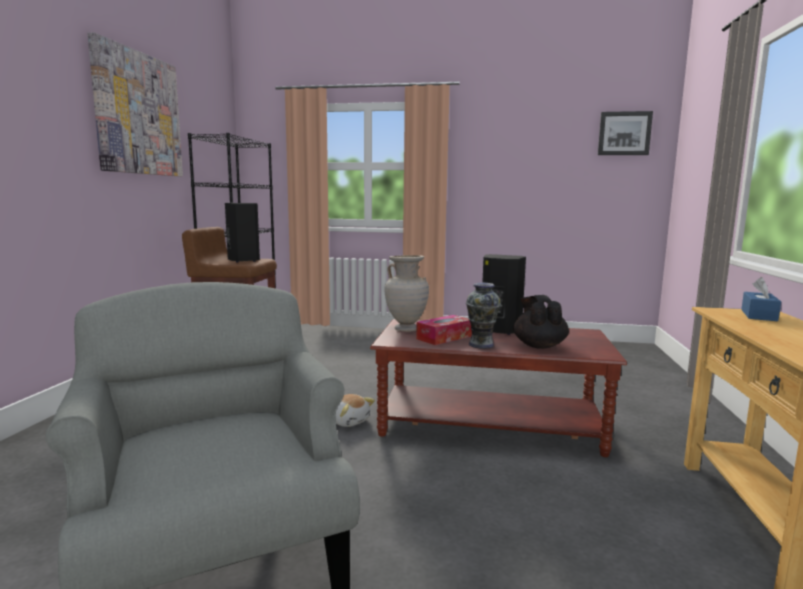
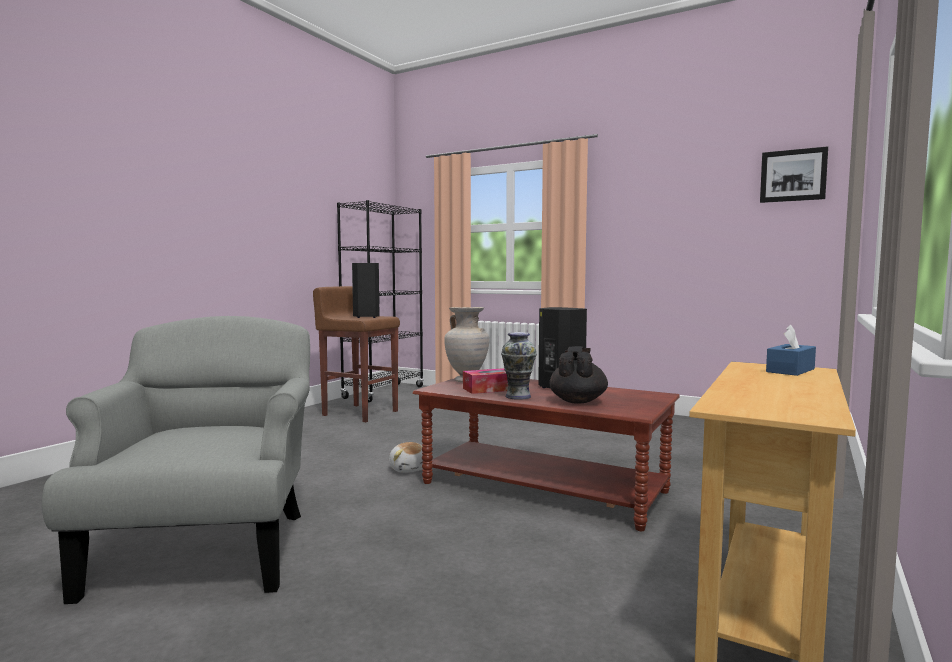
camera: 20 degrees right, 5 degrees down
picture [87,32,183,176] -> none

